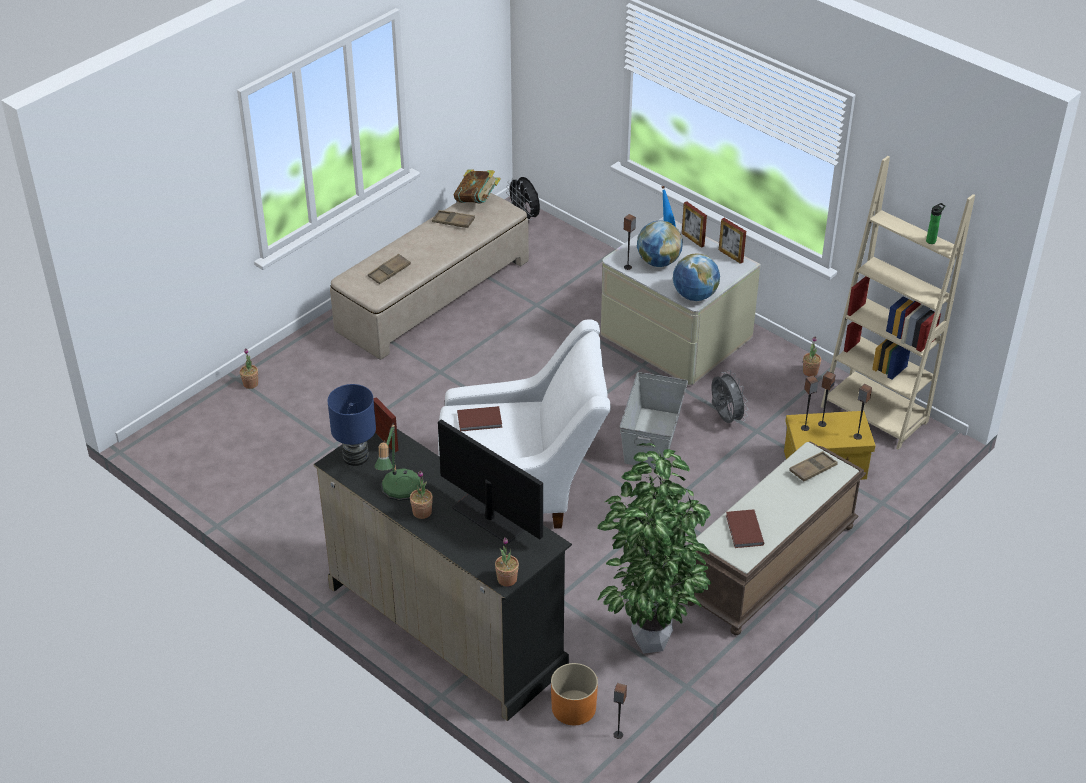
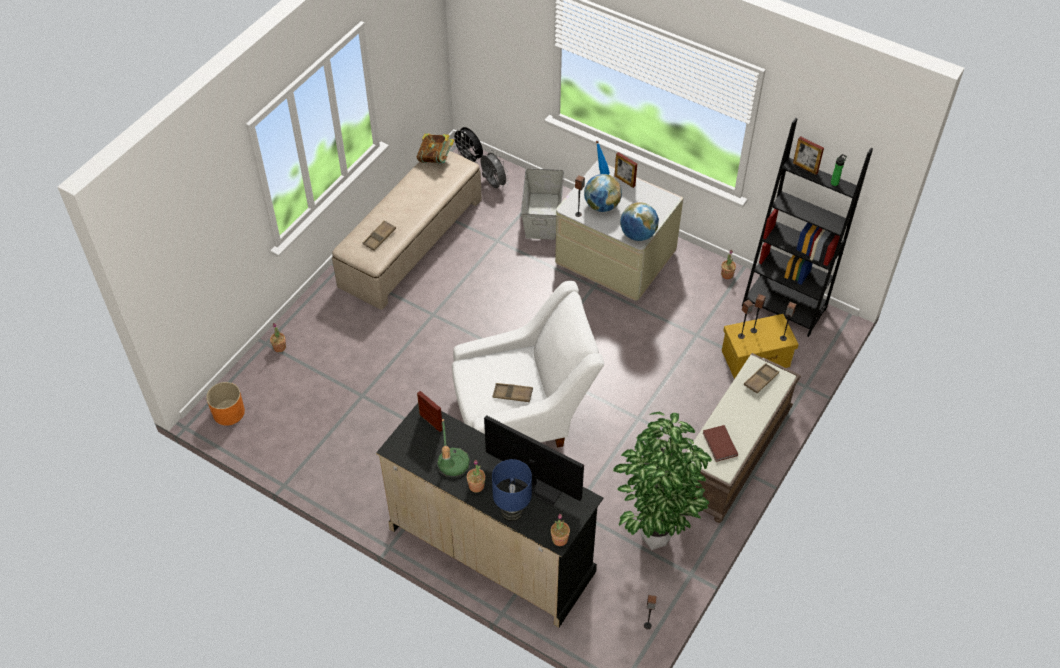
camera: 10 degrees left, 10 degrees up
blue table lamp [328,384,376,466] -> blue table lamp moved to [492,459,532,521]
brown tray [432,210,475,228] -> brown tray moved to [492,383,533,402]
brown book [457,406,502,431] -> none
orange planter [551,663,598,725] -> orange planter moved to [206,382,245,426]
grey storage box [620,372,688,469] -> grey storage box moved to [521,168,564,240]
grey fan [711,370,748,423] -> grey fan moved to [480,150,509,188]
picture frame [719,218,746,264] -> picture frame moved to [793,136,824,175]
beige bookcase [821,156,975,450] -> black bookcase [742,118,873,337]

